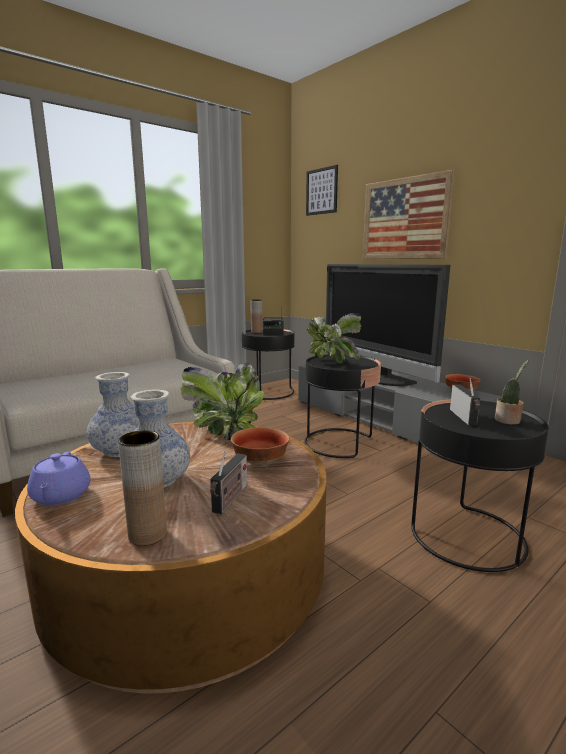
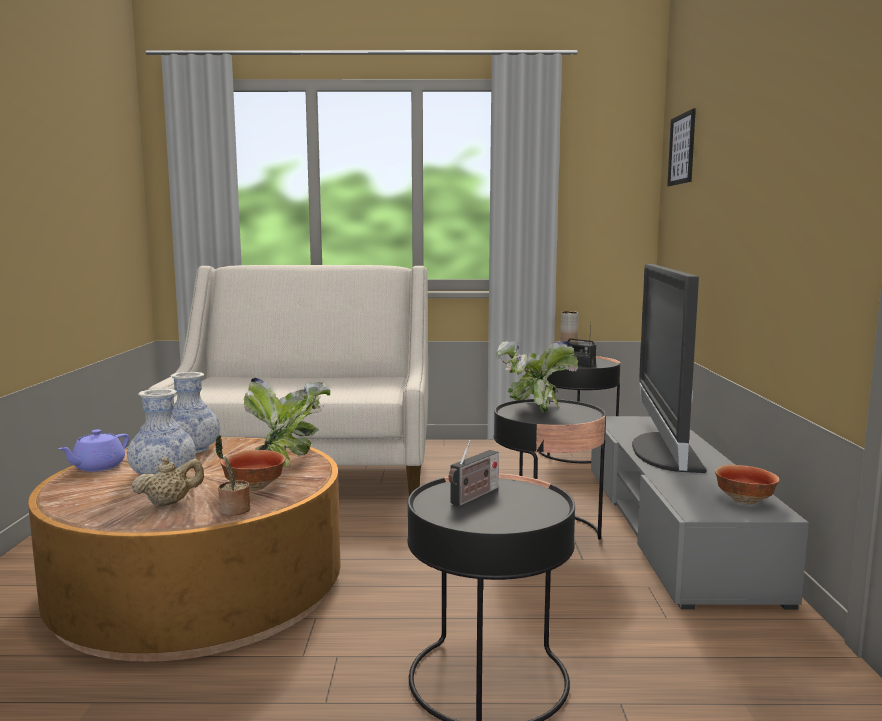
camera: 40 degrees right, 5 degrees down
brown vase [118,430,167,546] -> none
radio [210,451,247,514] -> beige teapot [131,457,204,506]
picture [363,170,455,259] -> none
potted plant [495,360,529,425] -> potted plant moved to [215,435,250,516]

